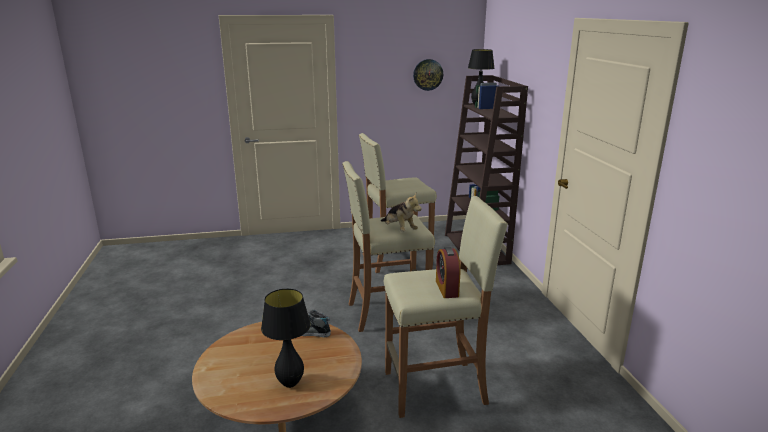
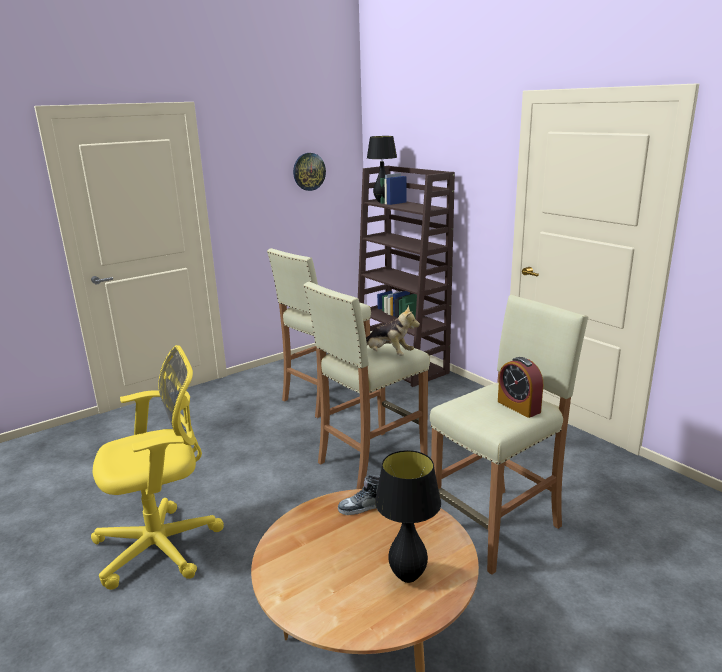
camera: 25 degrees left, 0 degrees up
none -> yellow office chair [91,345,224,590]

